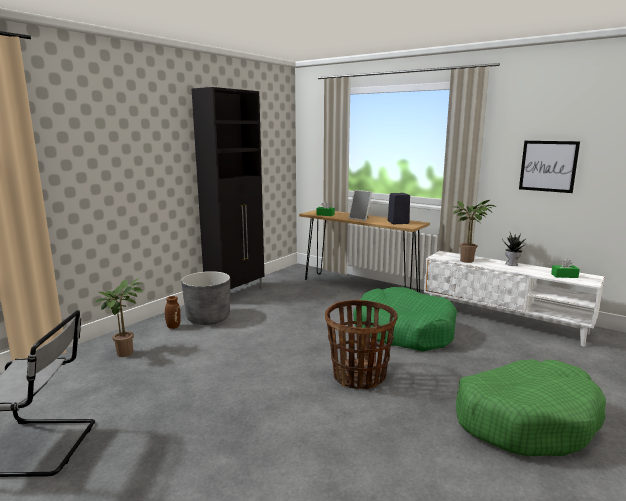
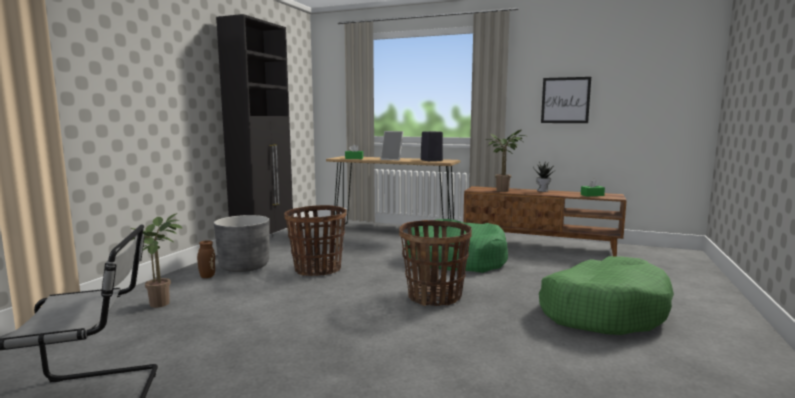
camera: 15 degrees left, 5 degrees down
white tv stand [424,251,604,346] -> brown tv stand [463,186,627,256]
none -> basket [284,205,347,276]

